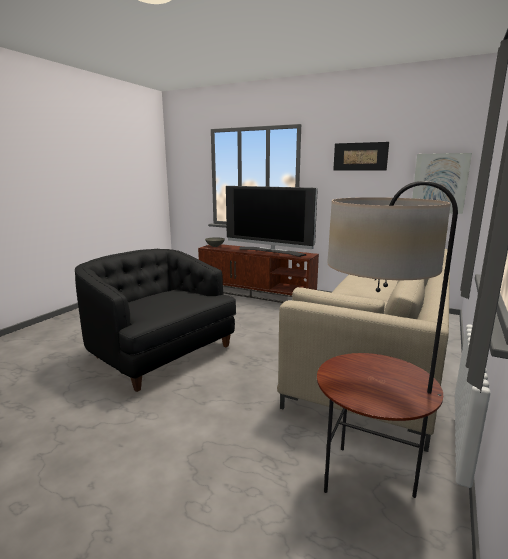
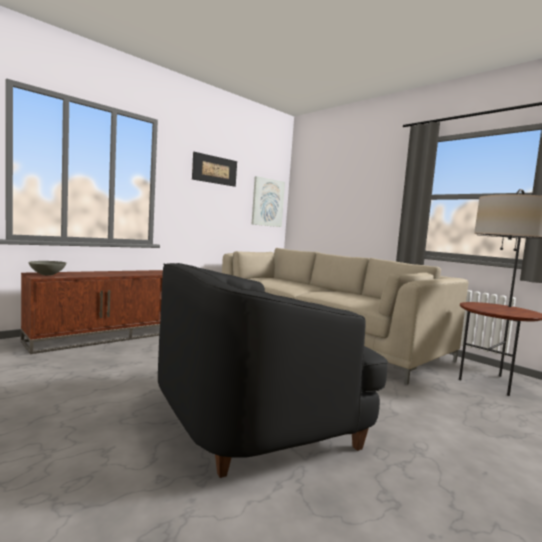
camera: 70 degrees left, 10 degrees down
television [226,186,318,257] -> none

